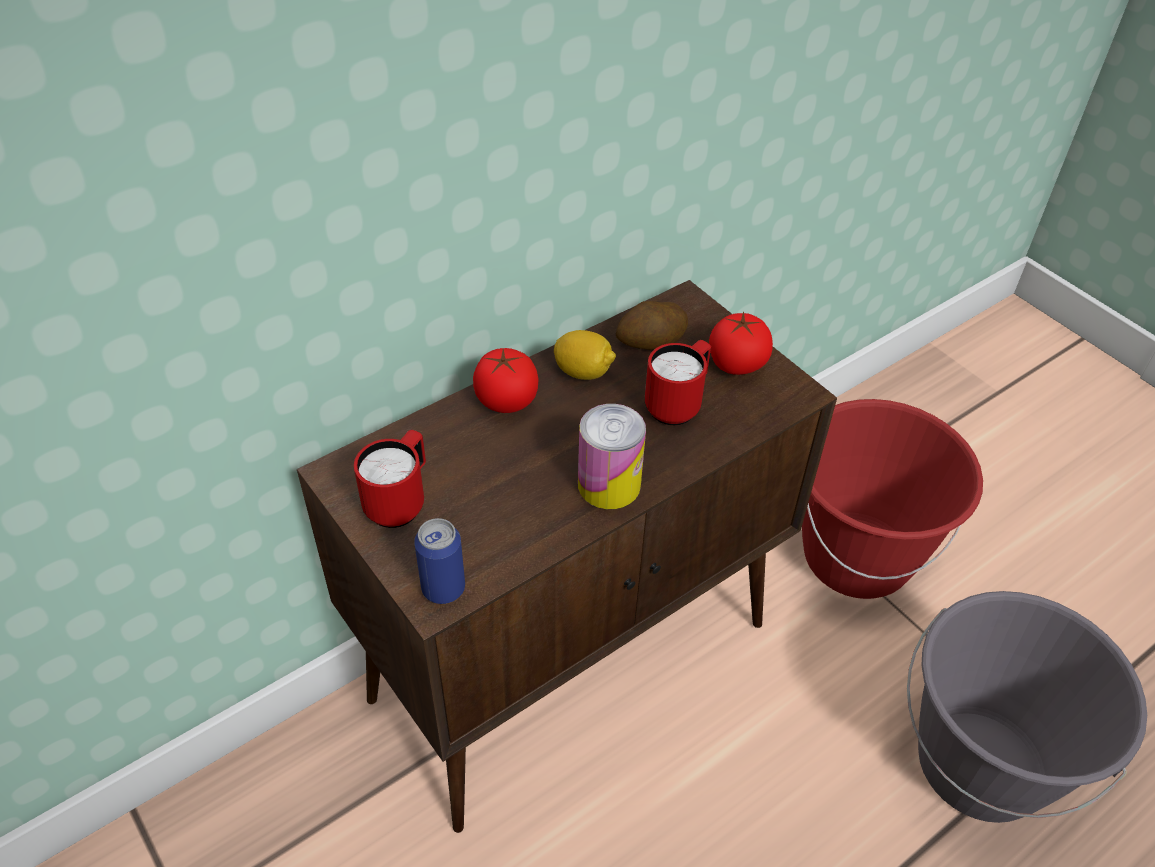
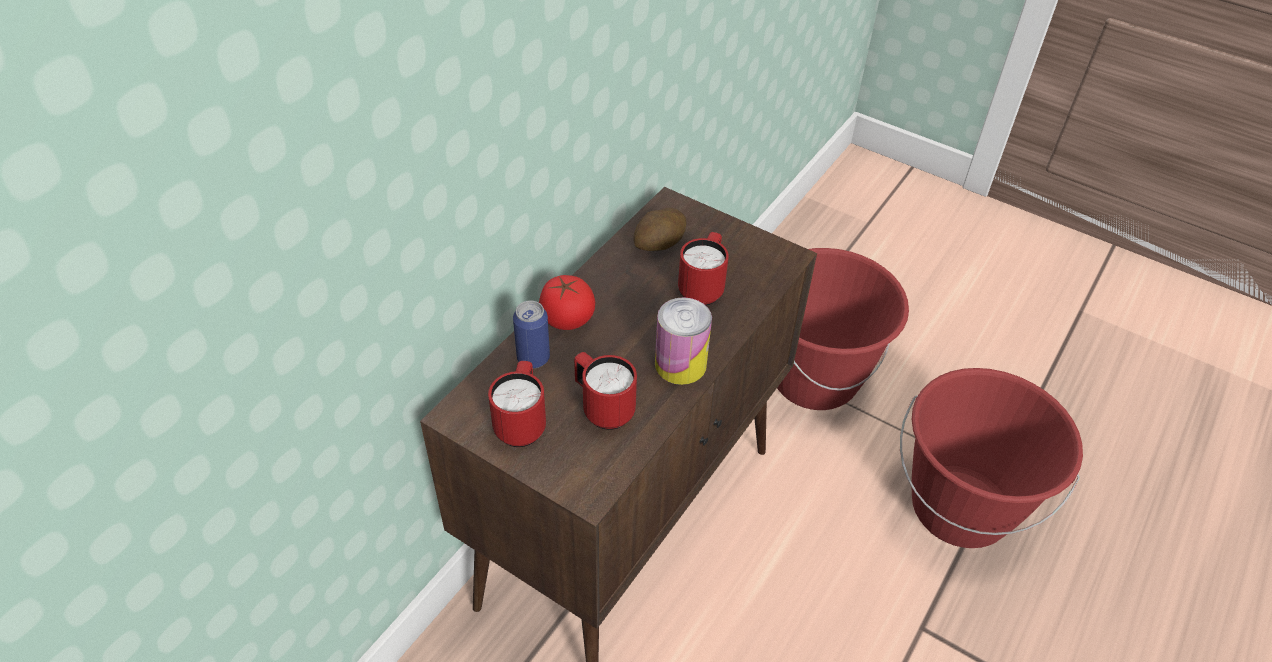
camera: 20 degrees left, 0 degrees up
can [414,518,465,604] -> can moved to [513,301,550,369]
lemon [554,330,616,380] -> none
tomato [709,311,773,375] -> none
grey bucket [907,591,1147,823] -> red bucket [900,368,1083,548]
none -> red mug [574,352,637,430]

